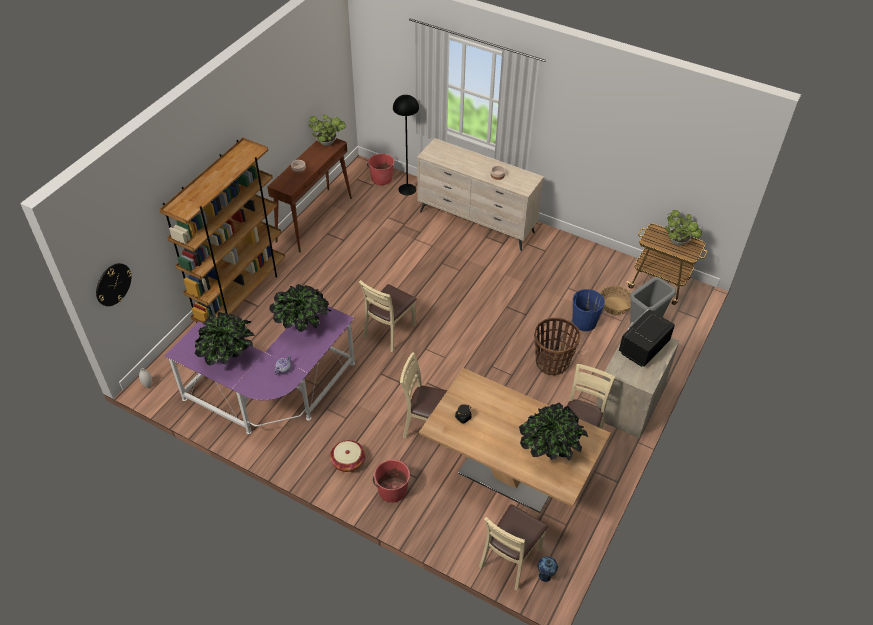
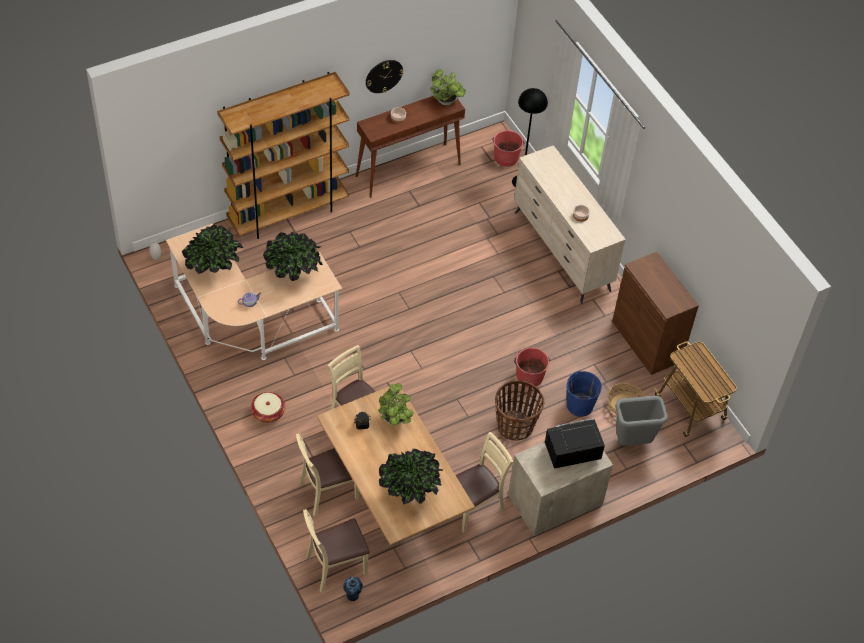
camera: 30 degrees right, 5 degrees up
wall clock [96,263,132,306] -> wall clock moved to [366,60,403,93]
purple desk [164,306,355,434] -> beige desk [166,224,342,360]
beige chair [359,280,417,352] -> beige chair moved to [296,433,359,517]
red bucket [373,459,410,503] -> red bucket moved to [514,348,550,387]
potted plant [665,210,702,246] -> potted plant moved to [378,383,414,426]
none -> brown cabinet [612,252,699,375]

